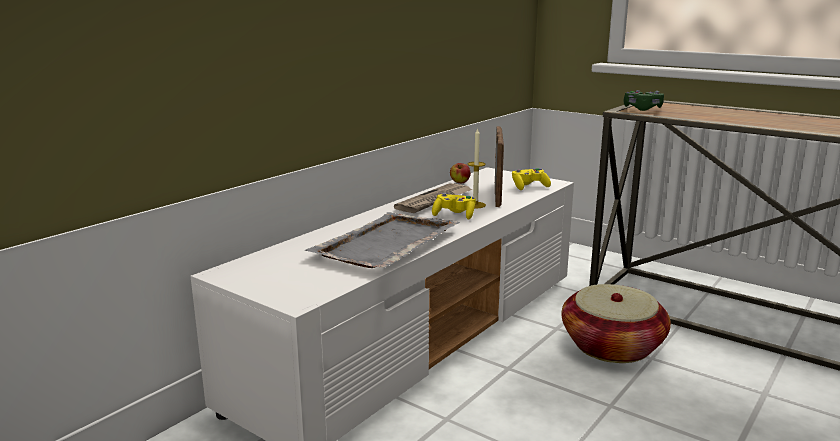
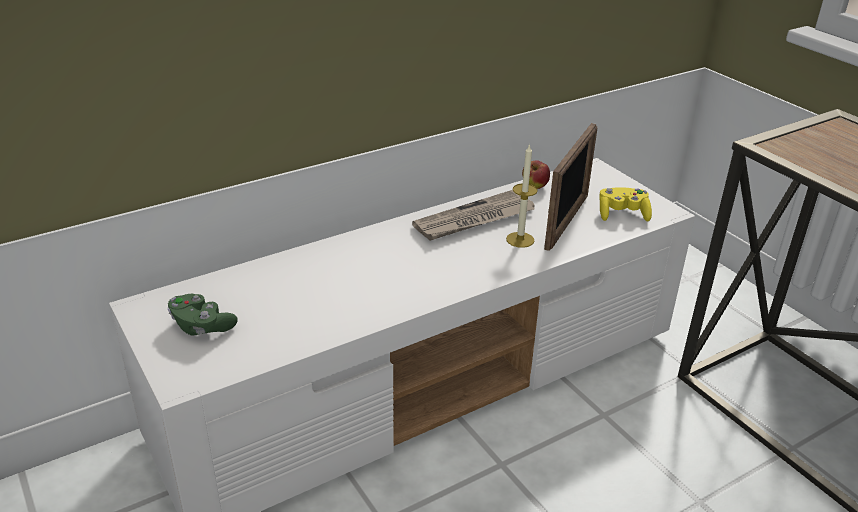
camera: 20 degrees right, 15 degrees up
grey tray [305,212,460,268] -> none
yellow game controller [432,193,476,220] -> none
basket [561,284,671,363] -> none
green game controller [624,90,664,111] -> green game controller moved to [168,294,238,336]

